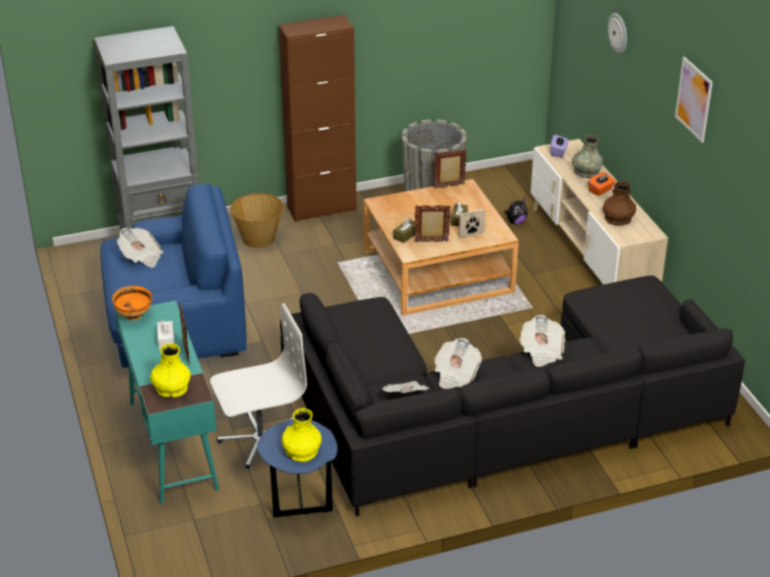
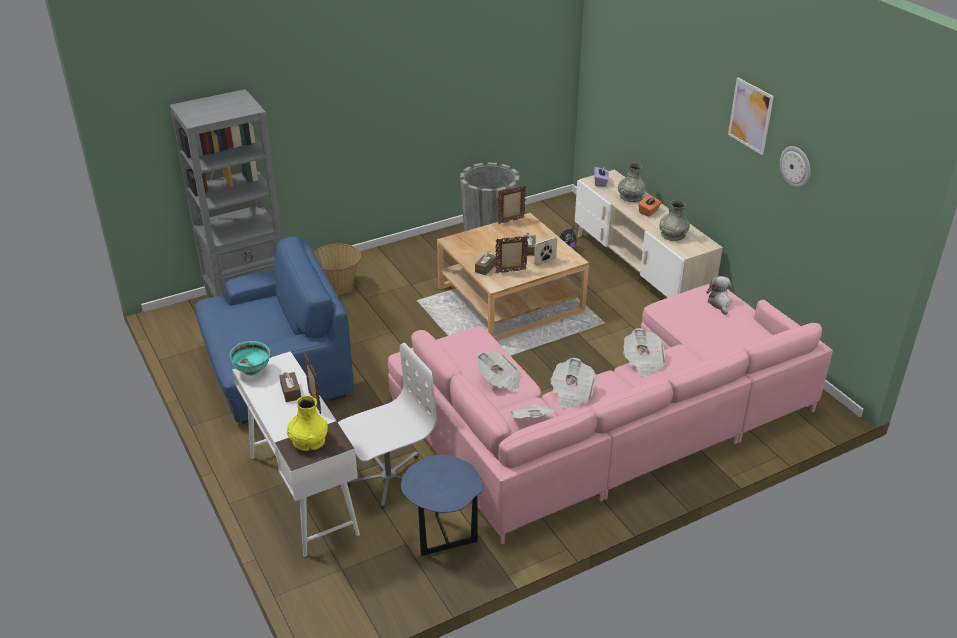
camera: 10 degrees left, 0 degrees up
orange bowl [112,286,152,320] -> turquoise bowl [230,341,270,376]
turquoise desk [116,301,219,504] -> white desk [232,351,360,557]
newspaper [117,228,163,268] -> newspaper moved to [477,350,521,392]
white tissue box [157,320,174,350] -> brown tissue box [279,372,301,402]
brown cabinet [279,15,357,222] -> none
black sofa [280,275,745,517] -> pink sofa [388,284,833,544]
yellow vase [282,408,322,462] -> none
brown vase [603,181,636,226] -> grey vase [659,200,690,241]
wall clock [608,13,627,54] -> wall clock moved to [780,146,811,188]
none -> plush toy [706,276,732,315]

